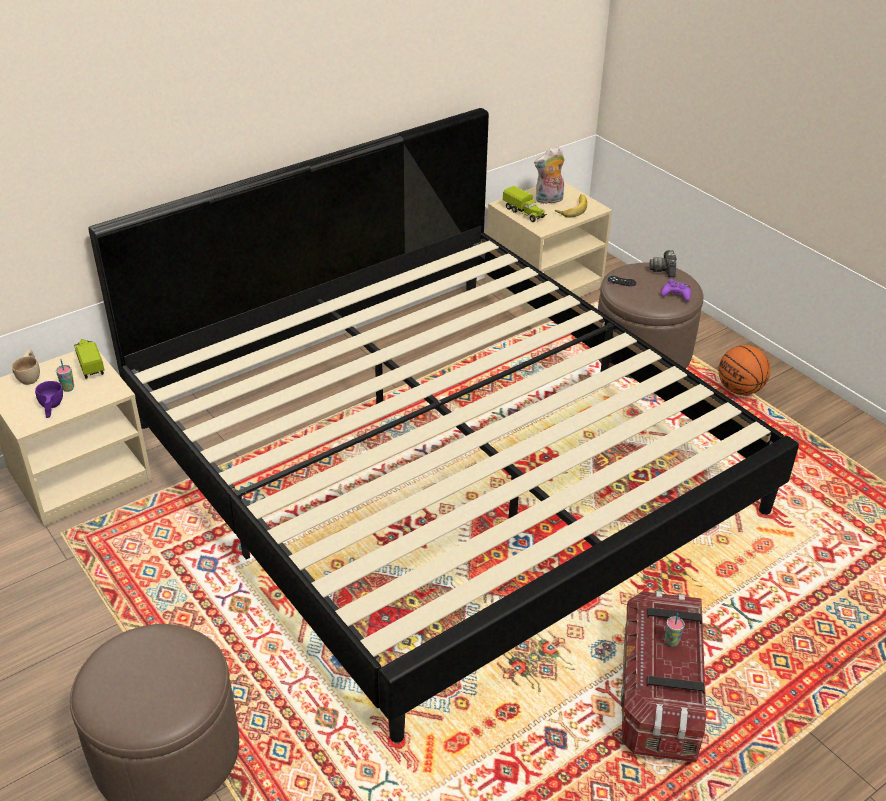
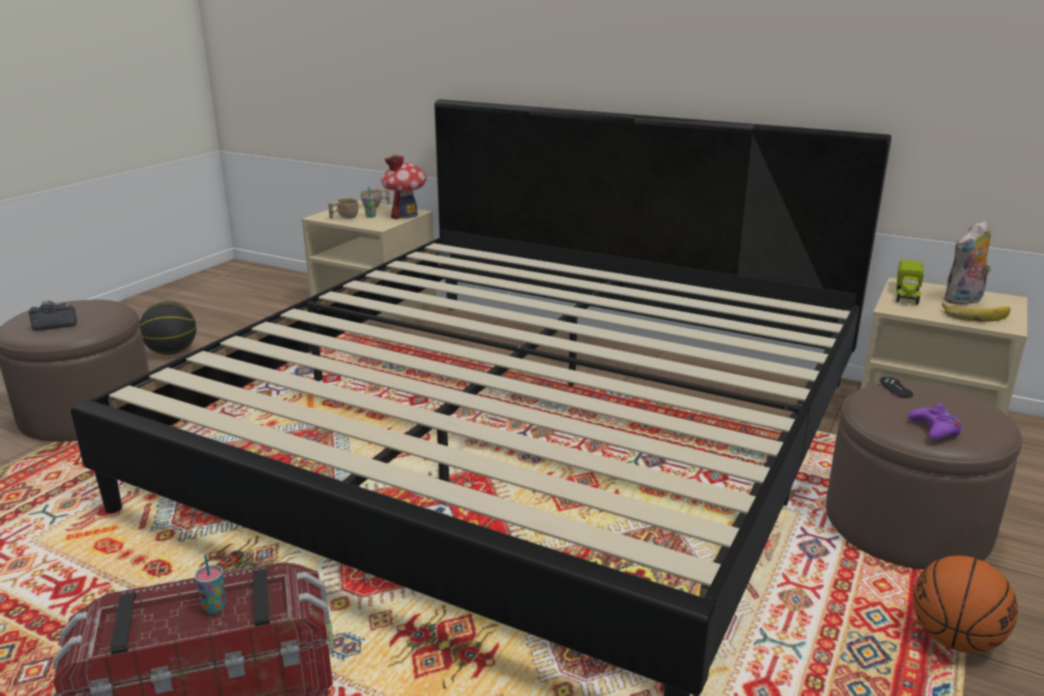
camera: 65 degrees right, 15 degrees down
purple cup [35,381,63,418] -> beige cup [329,198,359,219]
toy truck [74,339,104,379] -> toy house [381,155,427,219]
plush toy [534,147,565,204] -> plush toy turned 75 degrees counterclockwise [944,220,991,305]
camera [650,250,676,277] -> camera moved to [29,301,77,331]
none -> basketball [139,302,196,355]

